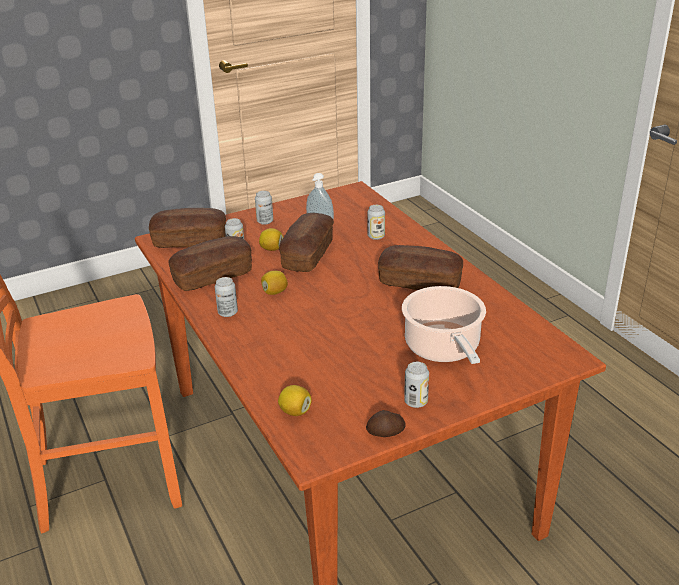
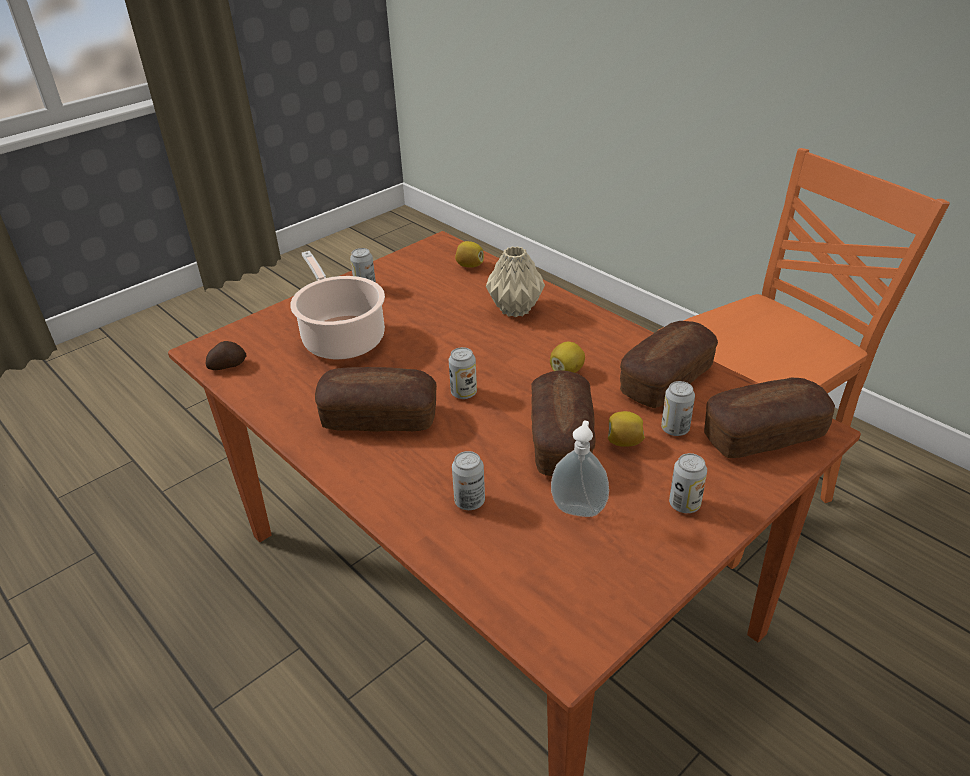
camera: 165 degrees right, 5 degrees up
can [215,277,238,317] -> can moved to [449,347,477,399]
potato [366,410,406,437] -> potato moved to [206,341,246,370]
none -> beige vase [486,246,545,317]

